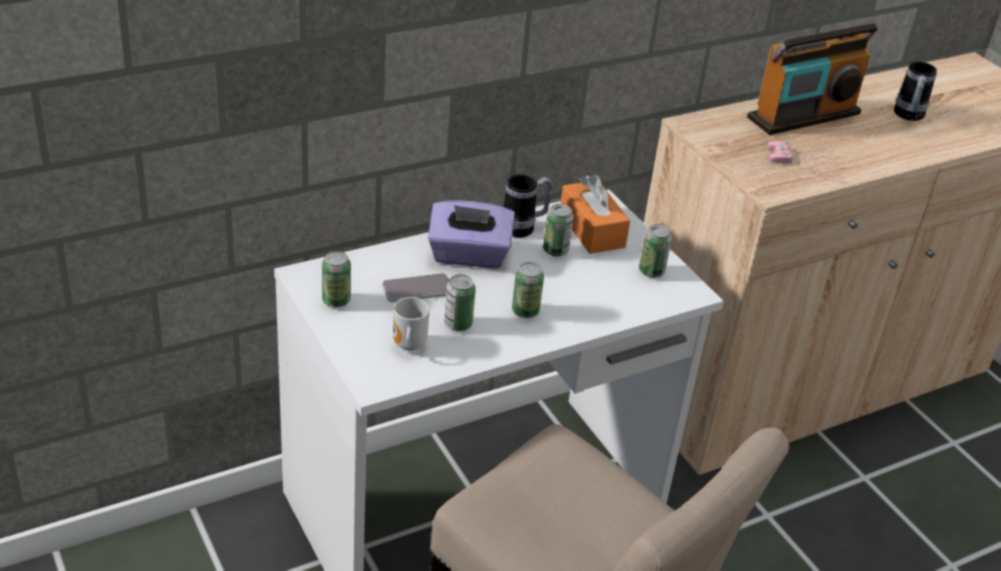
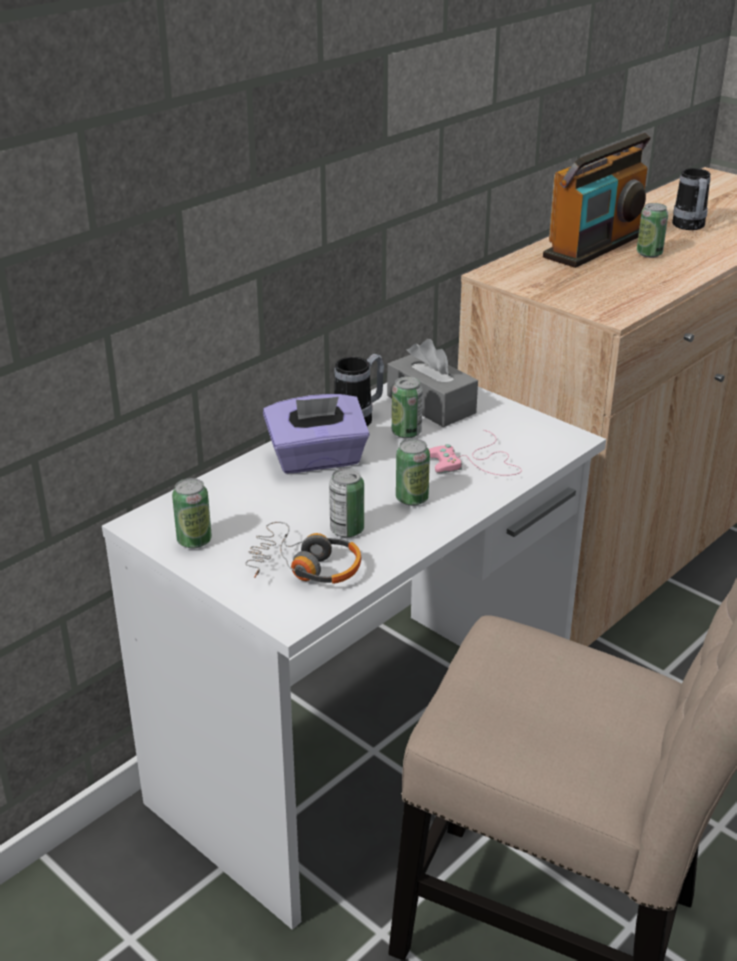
camera: 15 degrees left, 5 degrees down
phone [382,273,449,302] -> none
mug [393,297,430,351] -> headphones [245,522,361,584]
orange tissue box [560,175,630,254] -> grey tissue box [387,339,478,427]
can [639,224,672,278] -> can moved to [637,203,668,258]
pink game controller [767,138,839,176] -> pink game controller moved to [429,430,522,476]

